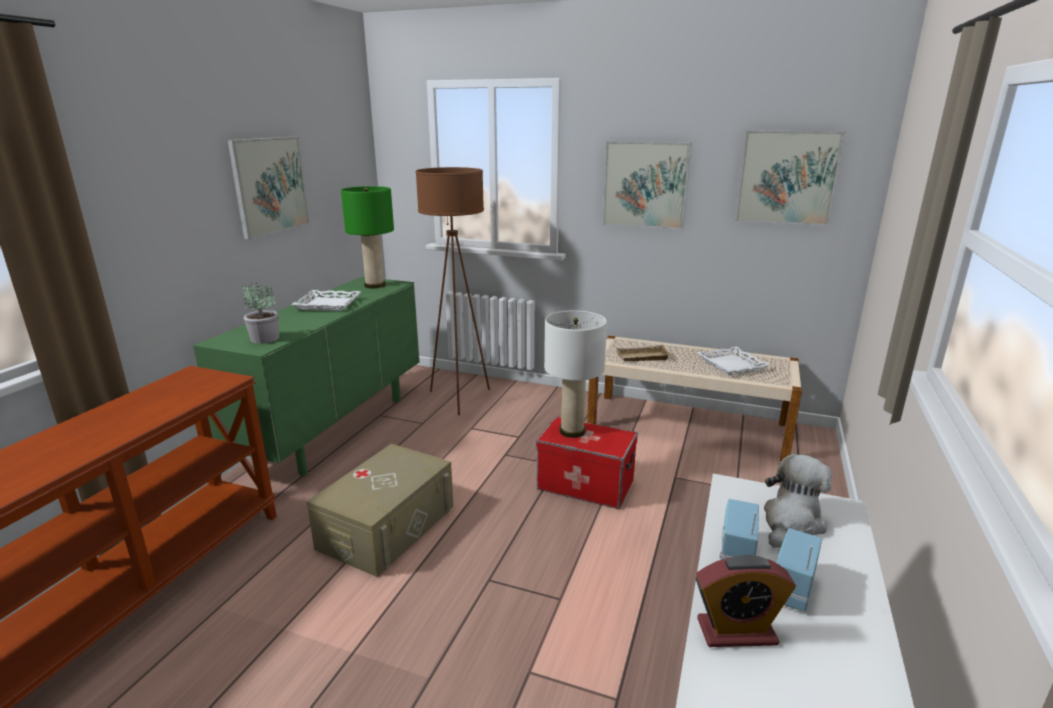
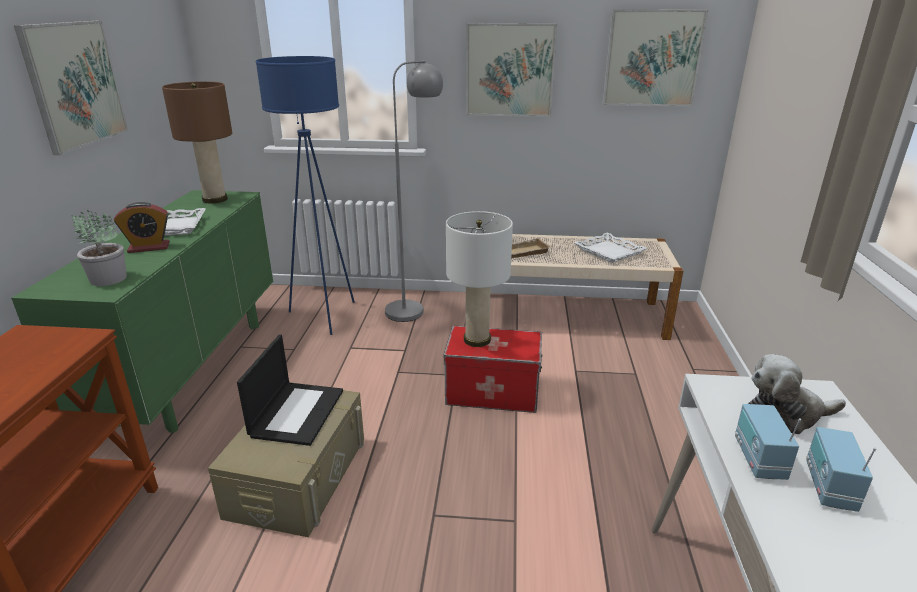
camera: 15 degrees left, 5 degrees up
green table lamp [341,186,394,288] -> brown table lamp [162,81,232,203]
brown floor lamp [415,167,490,415] -> blue floor lamp [256,56,355,335]
alarm clock [695,555,796,647] -> alarm clock moved to [114,202,170,253]
plush toy [764,454,832,548] -> plush toy turned 120 degrees counterclockwise [748,354,846,434]
none -> laptop [237,335,343,446]
none -> grey floor lamp [385,60,443,322]

